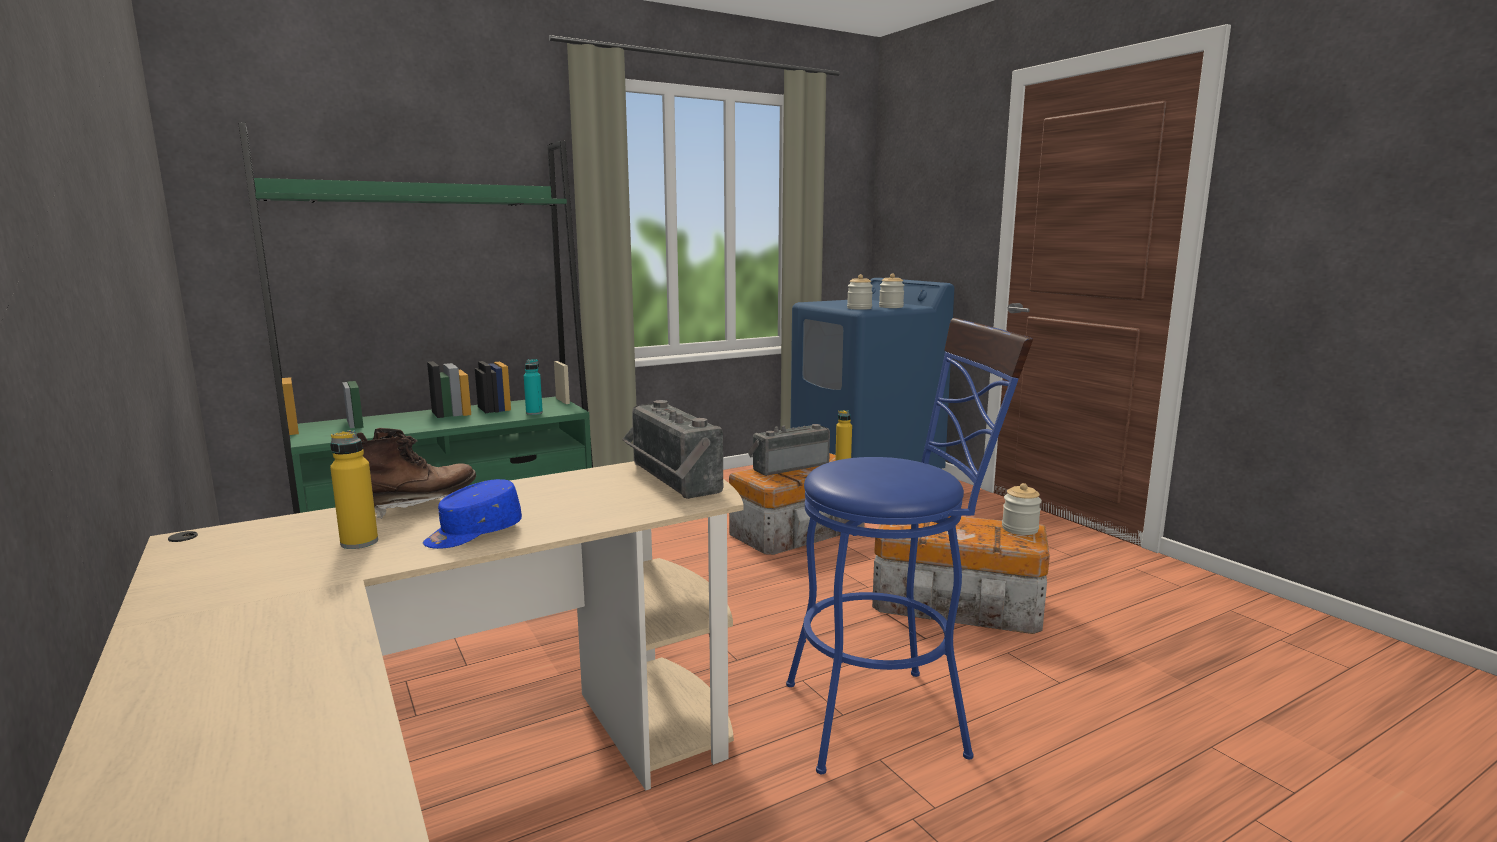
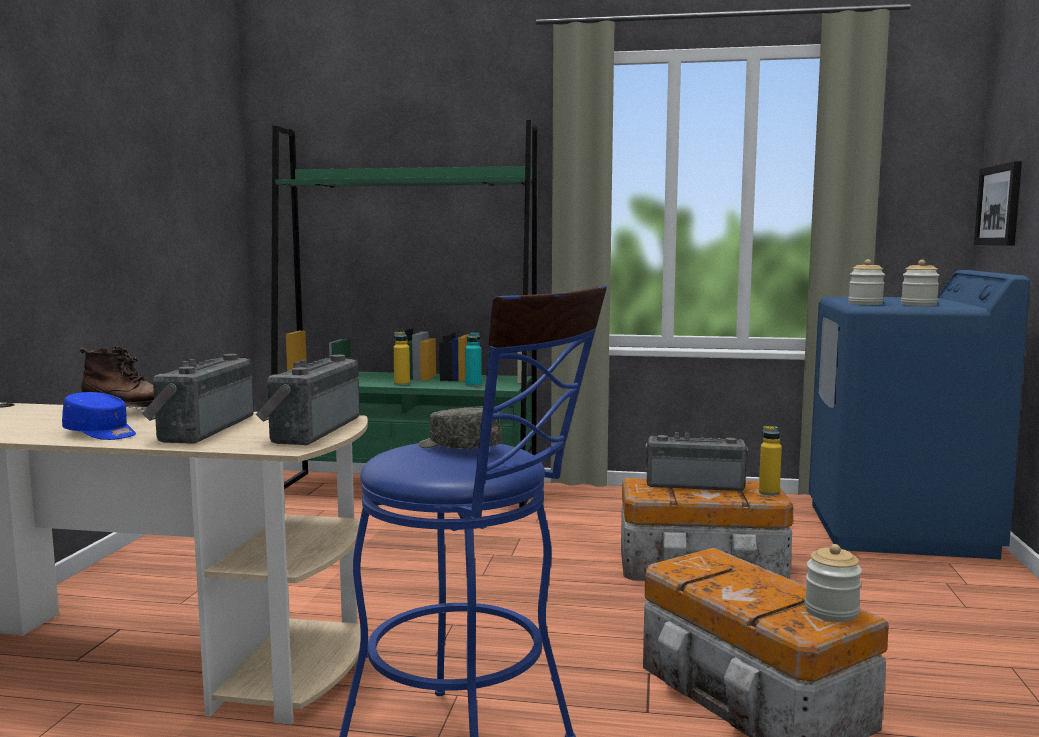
camera: 40 degrees right, 5 degrees down
yellow bottle [330,430,378,549] -> yellow bottle moved to [393,331,410,386]
blue cap [423,479,522,549] -> blue cap turned 150 degrees counterclockwise [62,392,136,440]
none -> radio [142,354,254,444]
none -> grey cap [418,406,502,449]
none -> picture [974,161,1022,246]

